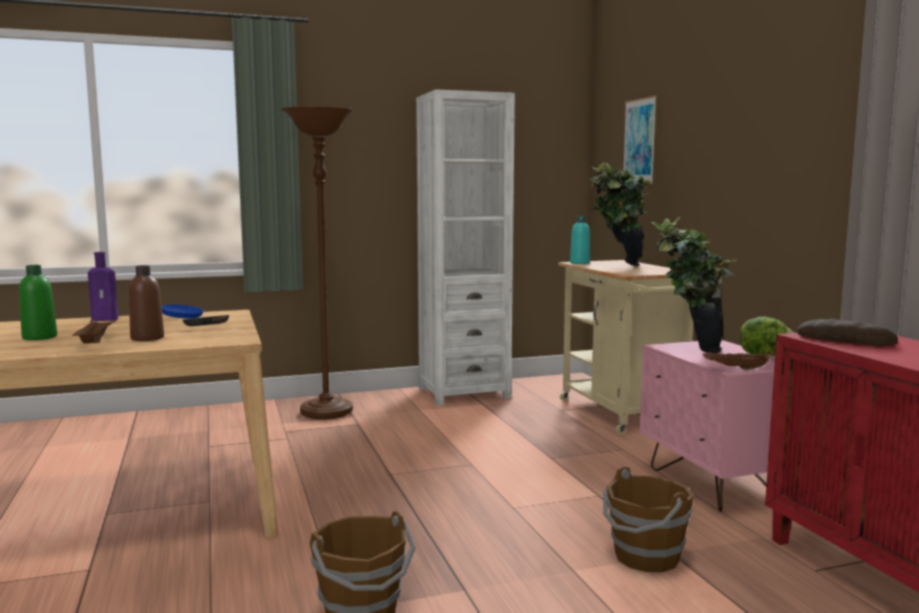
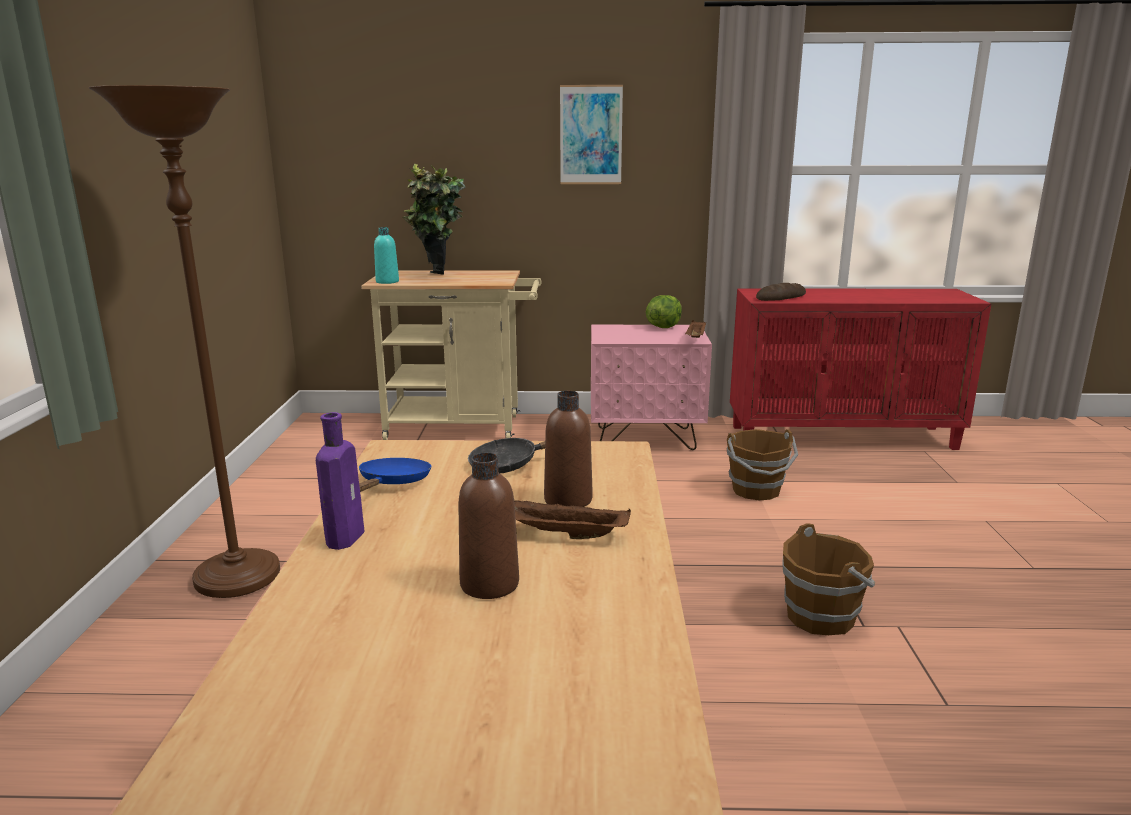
camera: 70 degrees left, 10 degrees up
green bottle [19,265,57,340] -> brown bottle [458,453,519,599]
white bookcase [416,90,515,405] -> none
picture [624,96,657,184] -> picture moved to [560,85,623,184]
potted plant [652,217,737,354] -> none

